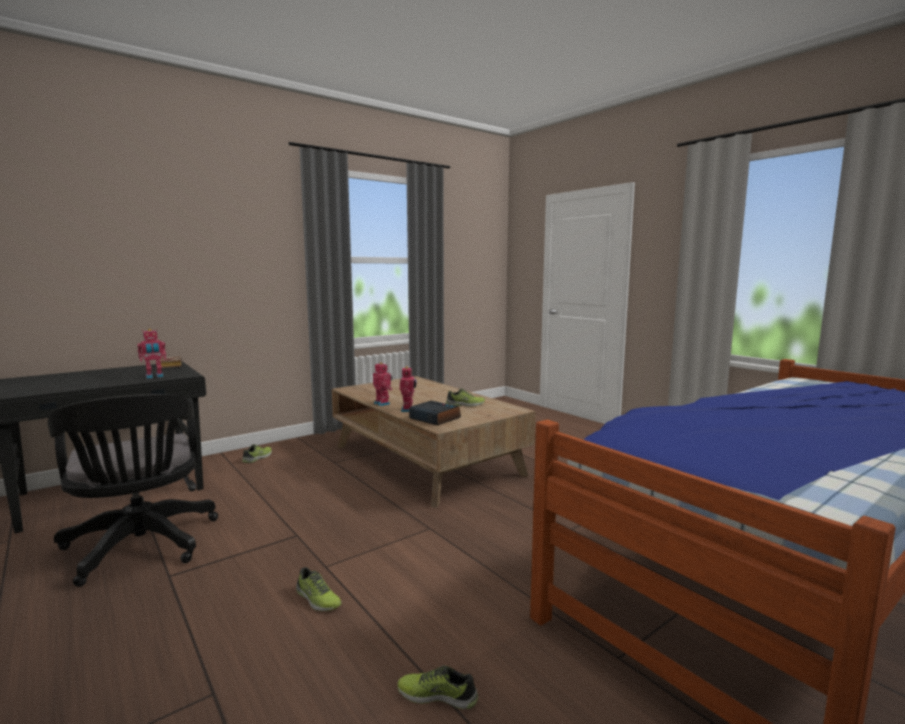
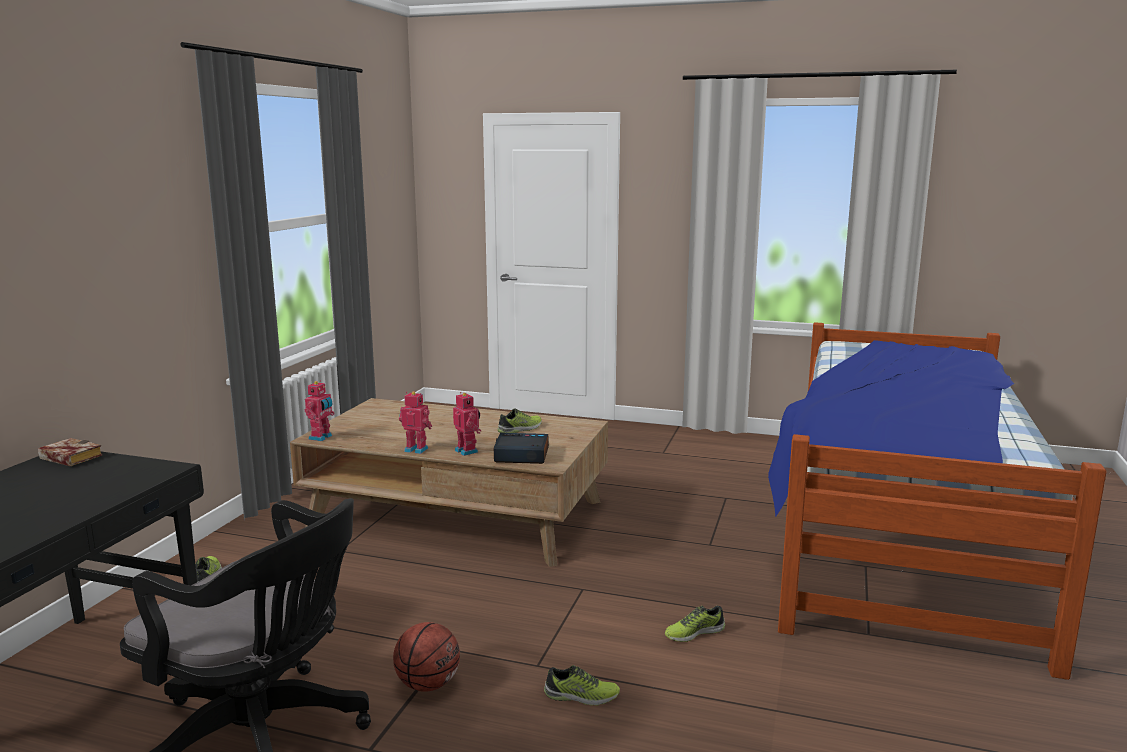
camera: 35 degrees left, 5 degrees up
toy robot [137,329,166,379] -> toy robot moved to [305,380,335,441]
shoe [398,665,478,709] -> shoe moved to [665,606,725,642]
none -> basketball [393,622,460,692]

